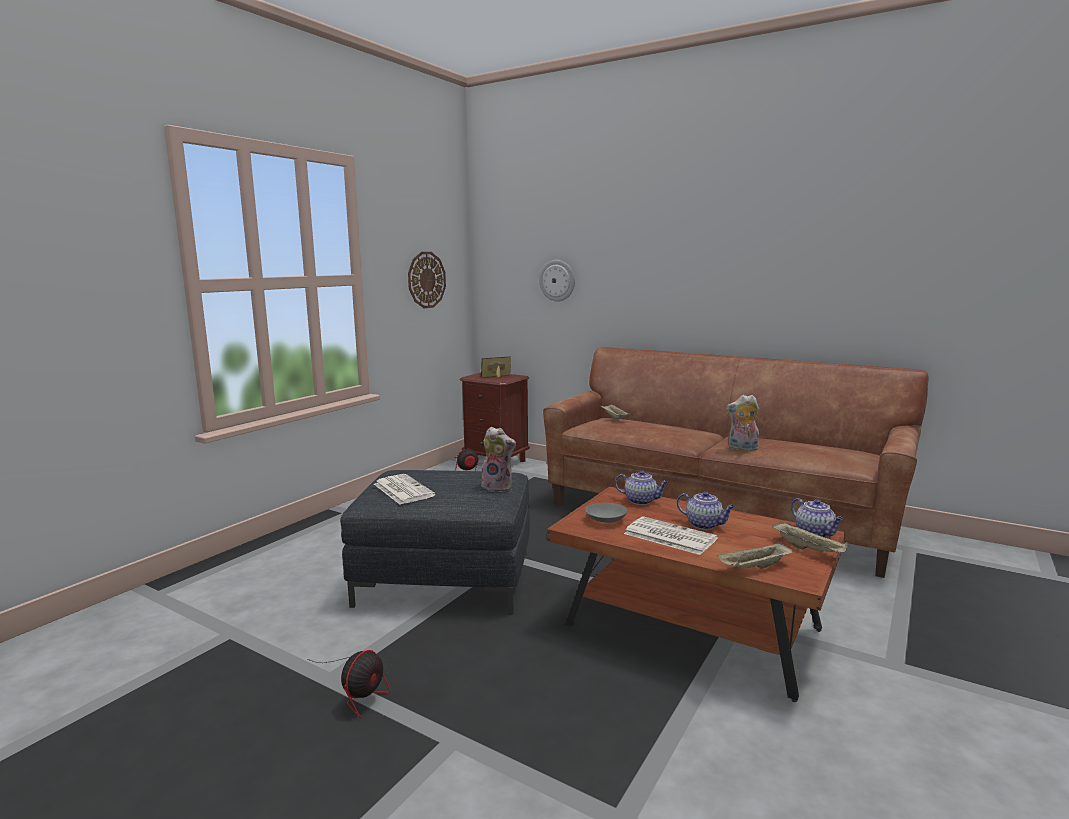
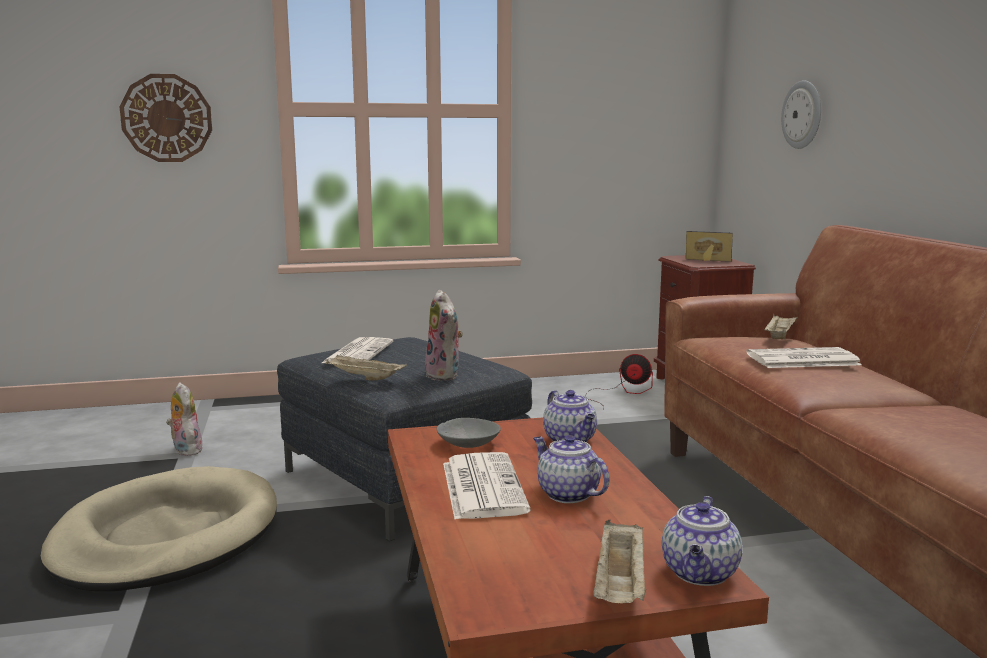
camera: 45 degrees right, 0 degrees up
fan [307,650,392,718] -> beige dog bed [41,466,277,591]
wall clock [408,252,446,308] -> wall clock moved to [119,74,212,162]
teapot [677,491,735,530] -> teapot turned 150 degrees clockwise [533,435,609,503]
beige tray [717,542,793,569] -> beige tray moved to [326,354,407,381]
plush toy [726,395,759,451] -> plush toy moved to [166,382,205,456]
none -> newspaper [746,347,862,368]

